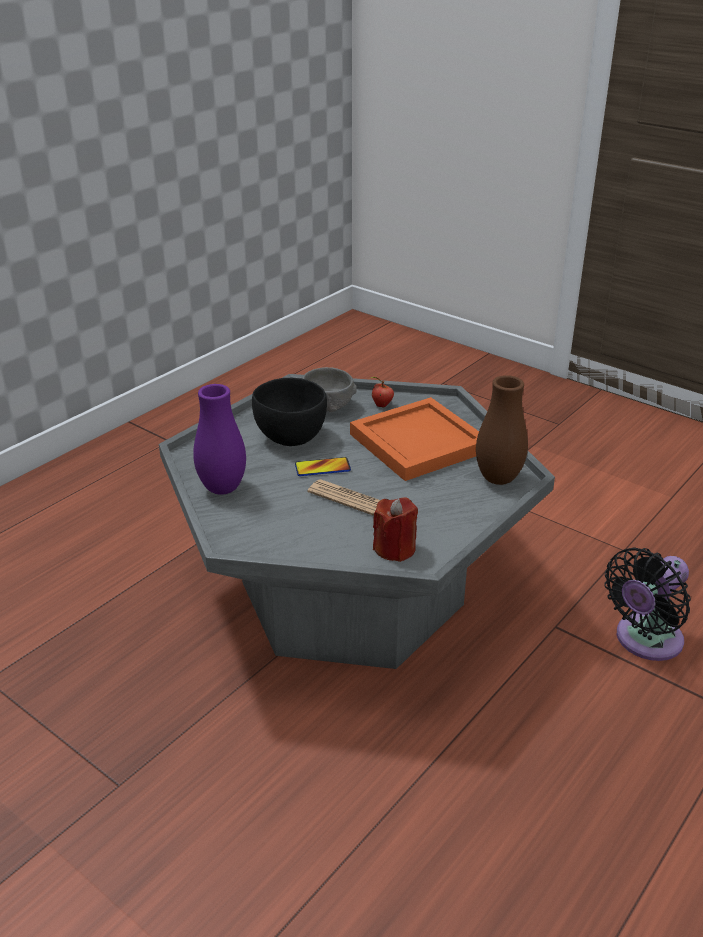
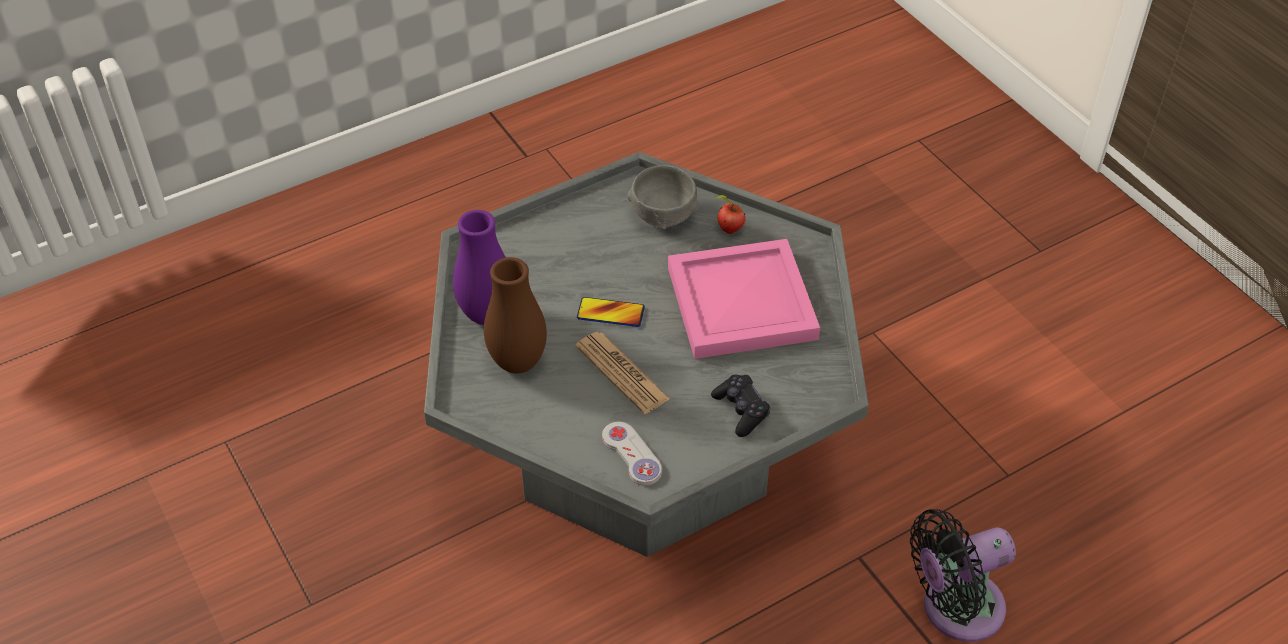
camera: 20 degrees right, 15 degrees up
black bowl [252,378,327,446] -> none
orange tray [350,397,479,481] -> pink tray [668,239,820,359]
red candle [373,497,418,562] -> white game controller [602,422,662,486]
brown vase [476,375,528,485] -> brown vase moved to [484,257,547,374]
none -> black game controller [711,375,770,437]

